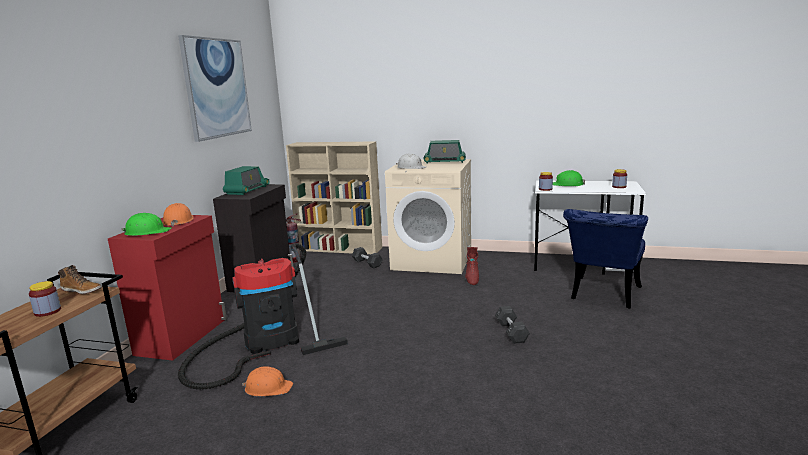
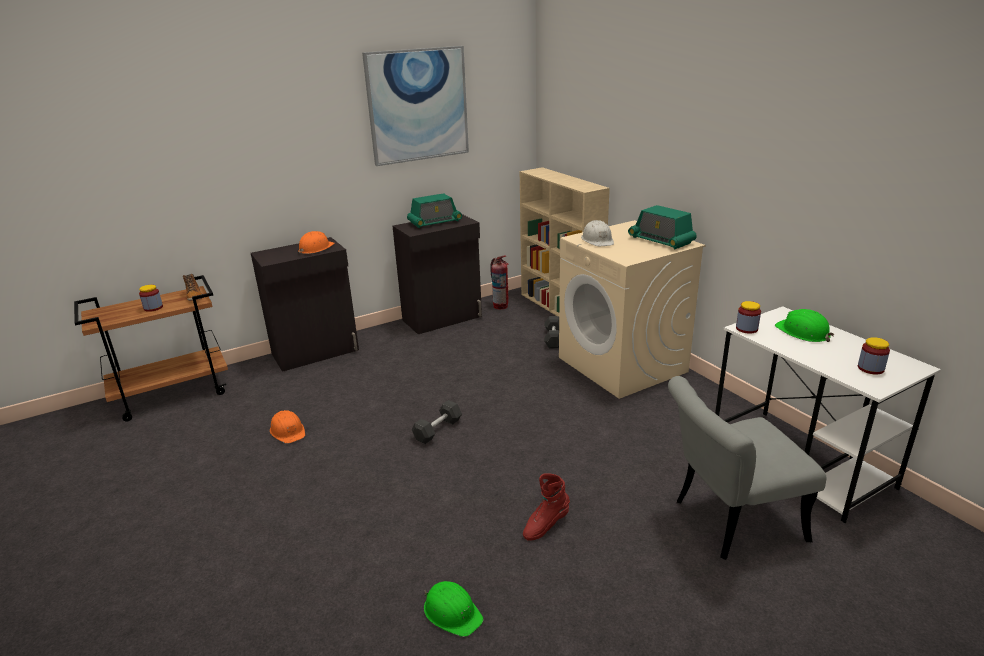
camera: 45 degrees right, 10 degrees up
red cabinet [108,215,227,361] -> black cabinet [251,237,359,372]
green hard hat [122,213,171,236] -> green hard hat moved to [424,581,484,637]
vacuum cleaner [178,243,348,390] -> none
red boot [465,247,479,285] -> red boot moved to [523,473,570,541]
grey dumbbell [495,306,530,344] -> grey dumbbell moved to [412,400,462,444]
blue chair [563,209,648,308] -> grey chair [668,376,826,560]

